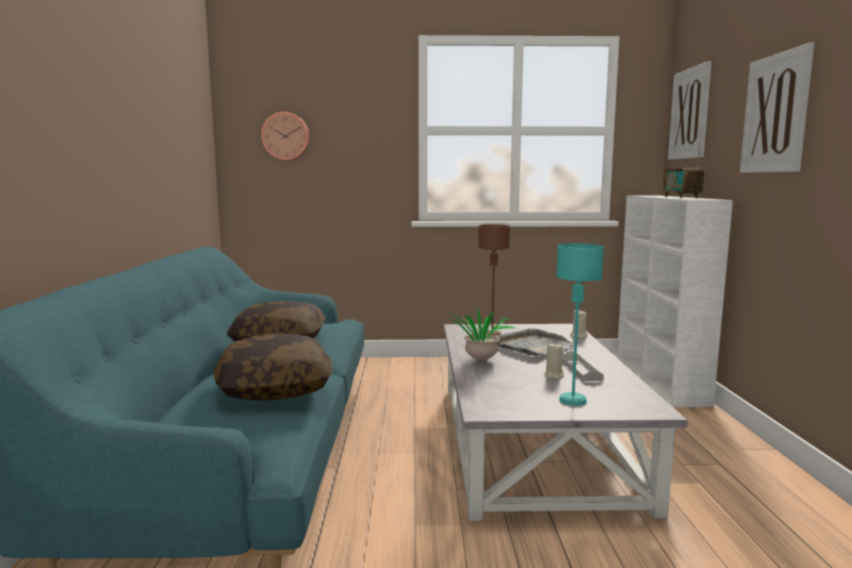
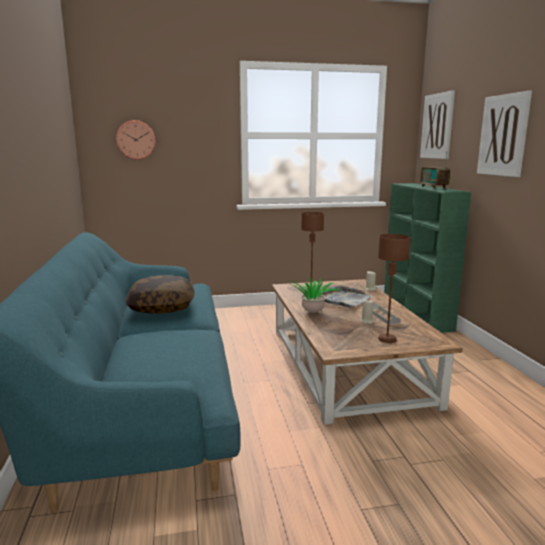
camera: 10 degrees left, 5 degrees up
pillow [214,334,332,400] -> none
grey coffee table [444,324,688,521] -> brown coffee table [272,279,463,425]
turquoise table lamp [556,243,604,406] -> brown table lamp [378,234,411,343]
white bookcase [617,196,733,407] -> green bookcase [384,183,471,333]

